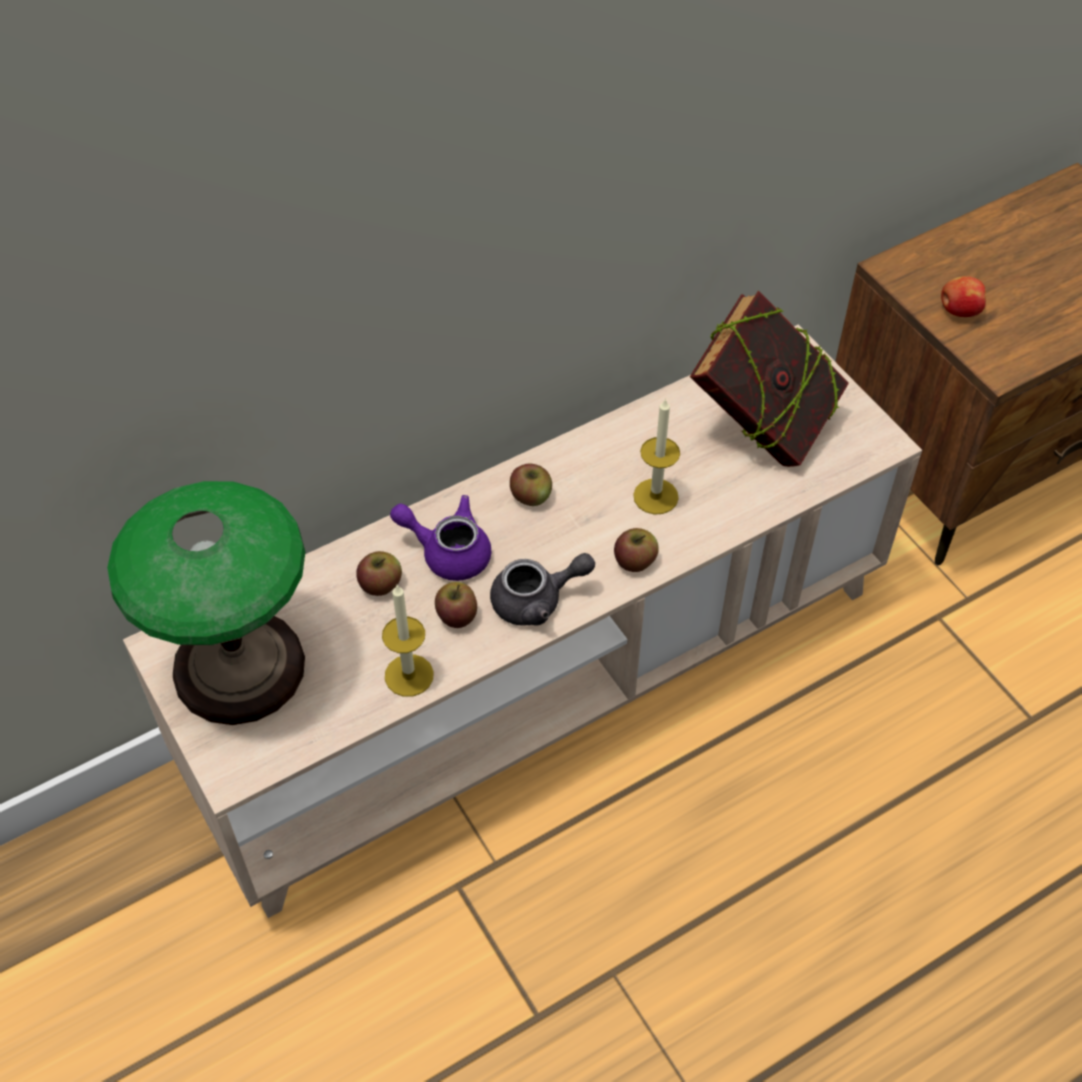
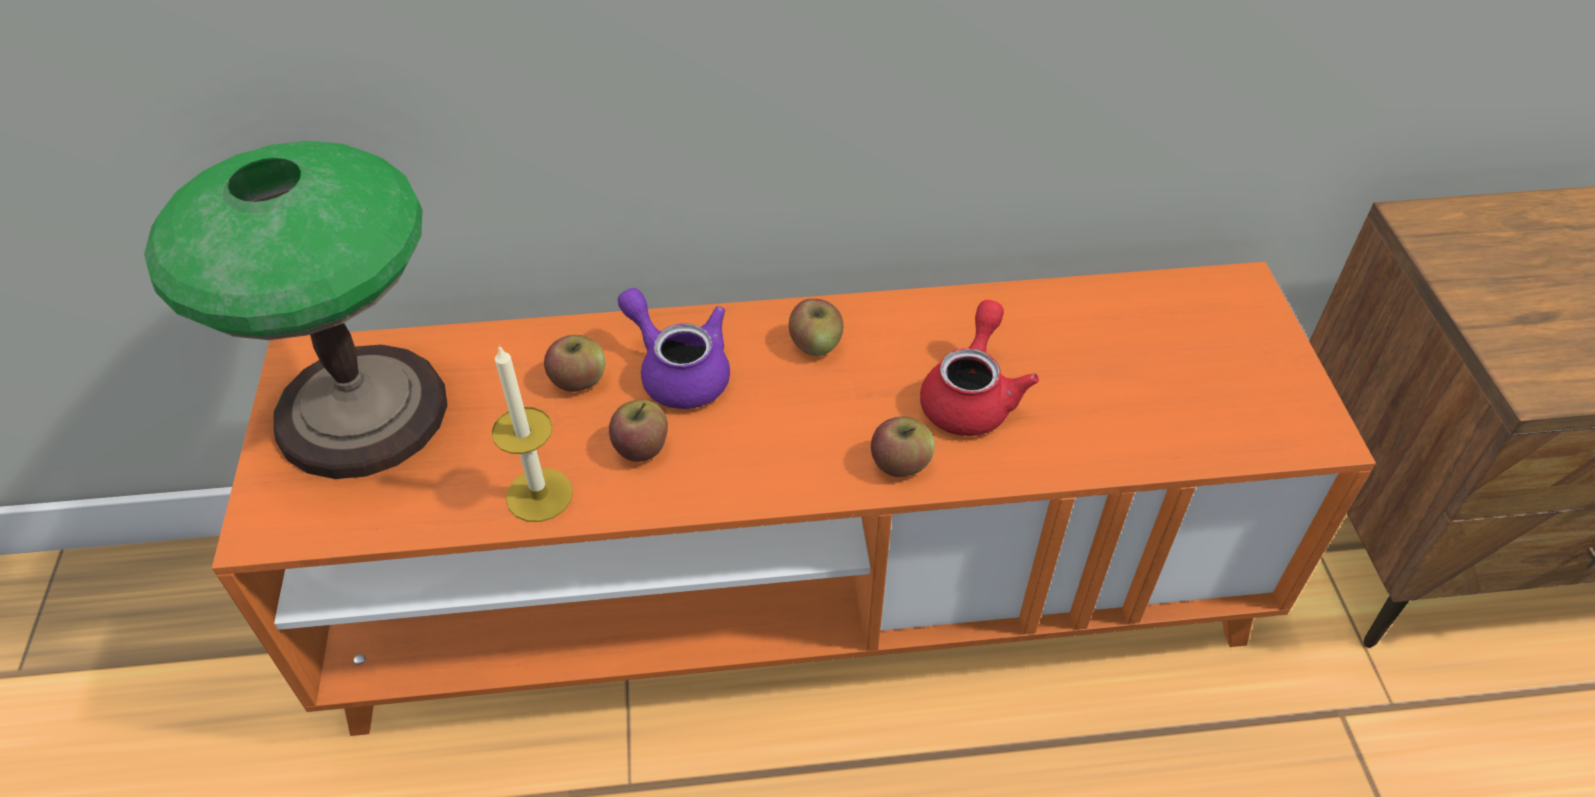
camera: 25 degrees right, 5 degrees down
beige tv stand [123,325,922,918] -> orange tv stand [212,262,1376,736]
grey teapot [490,553,595,626] -> none
candle [633,398,680,515] -> red teapot [920,300,1039,436]
book [690,291,849,467] -> none
apple [941,276,986,317] -> none

